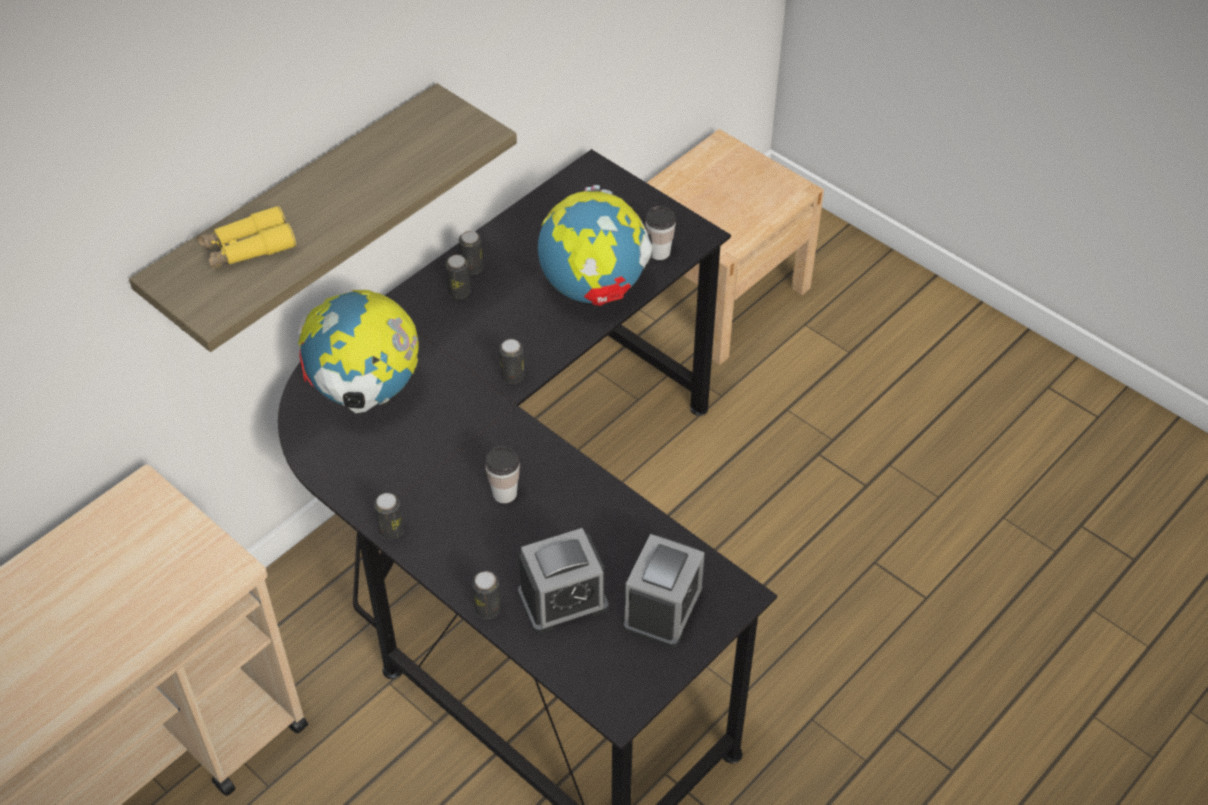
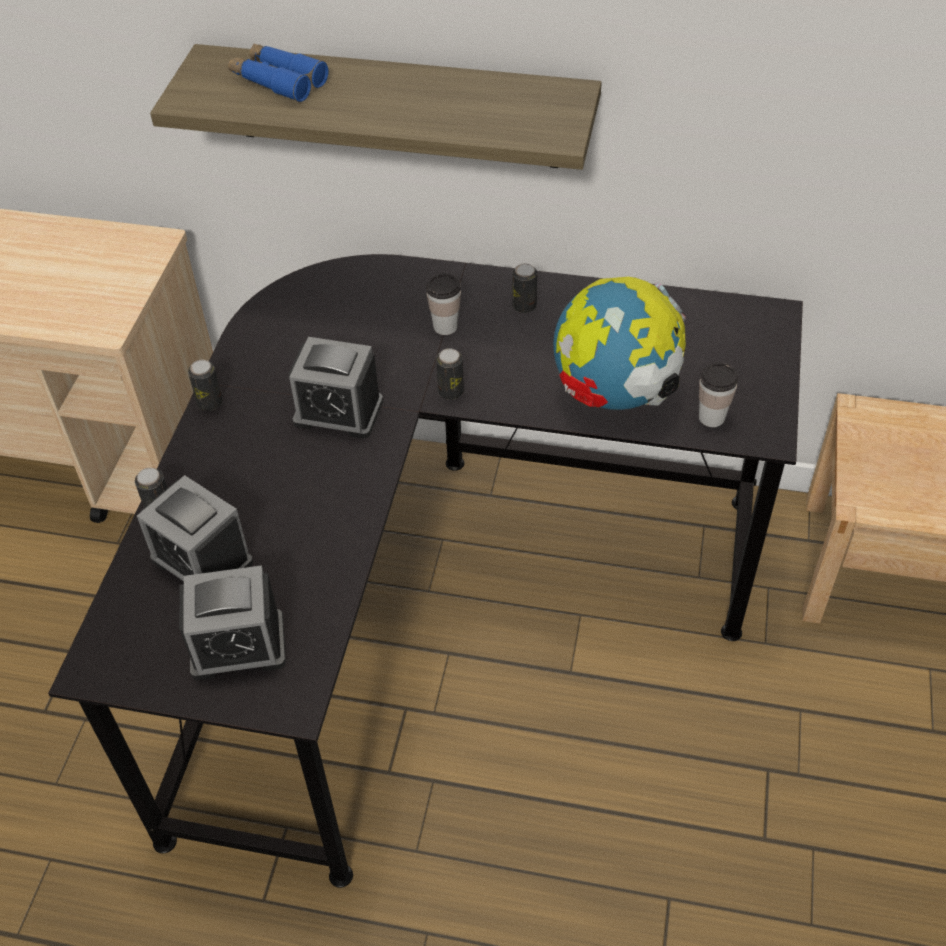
camera: 60 degrees right, 0 degrees up
yellow binoculars [197,205,296,268] -> blue binoculars [228,43,329,102]
globe [298,290,419,413] -> none
can [459,231,483,274] -> none
cup [485,446,520,503] -> cup moved to [426,273,461,335]
none -> alarm clock [289,337,383,439]

